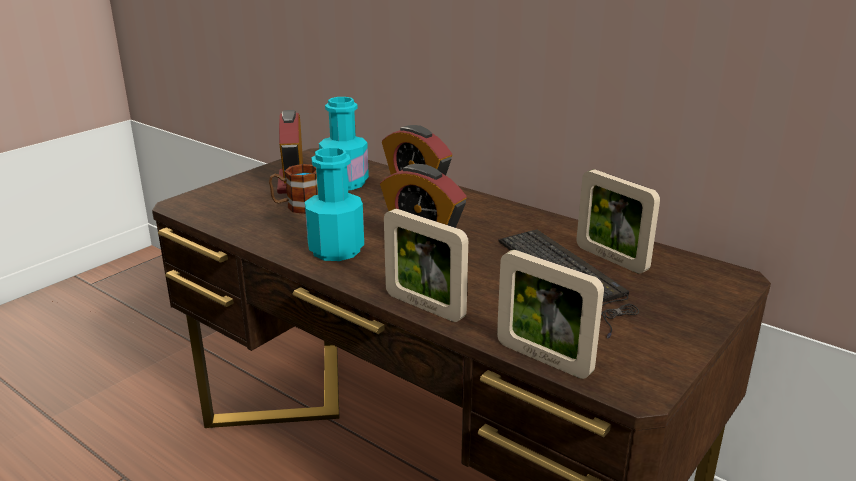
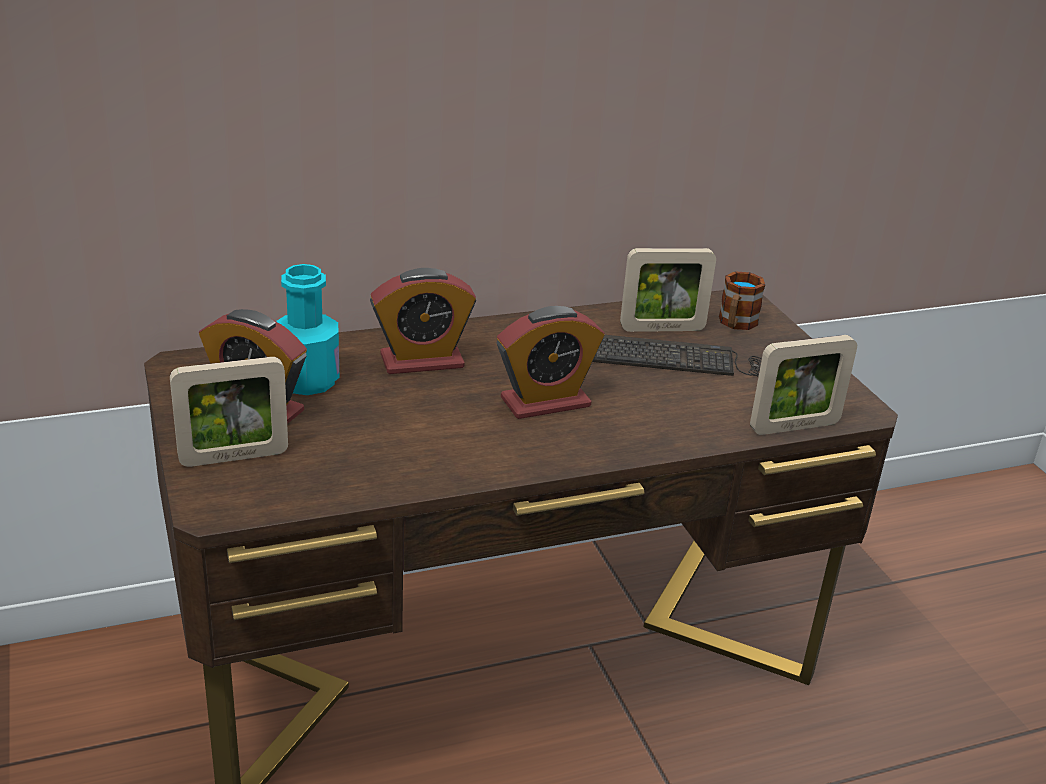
camera: 60 degrees left, 5 degrees up
mug [269,164,318,214] -> mug moved to [719,271,765,330]
turquoise bottle [305,147,364,261] -> none
picture frame [384,209,468,322] -> picture frame moved to [170,357,288,467]

